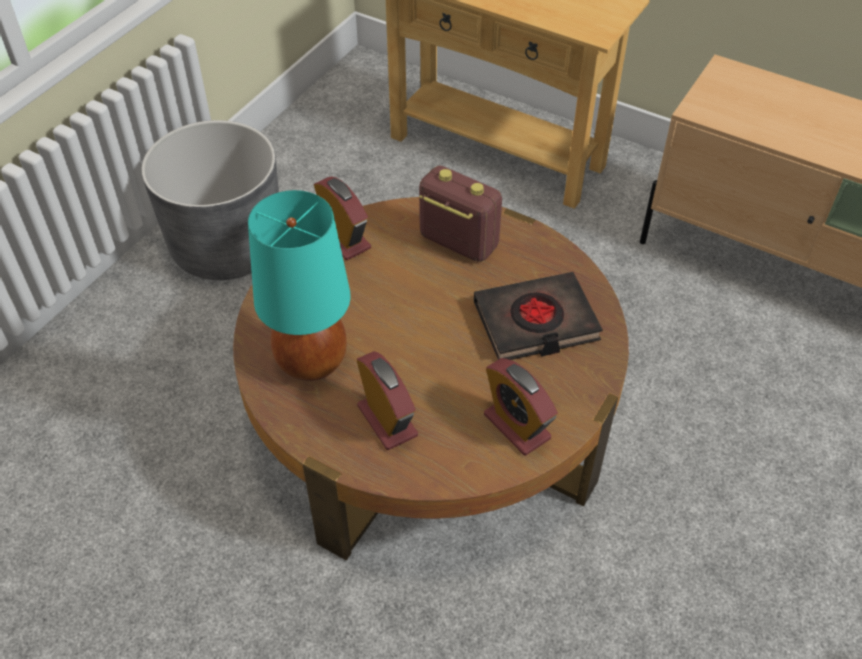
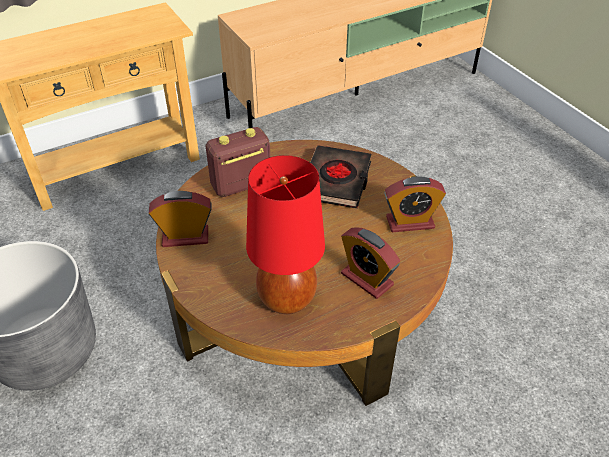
camera: 60 degrees left, 5 degrees down
turquoise table lamp [248,190,351,381] -> red table lamp [246,155,325,314]
alarm clock [357,351,418,450] -> alarm clock turned 135 degrees counterclockwise [341,227,400,299]

